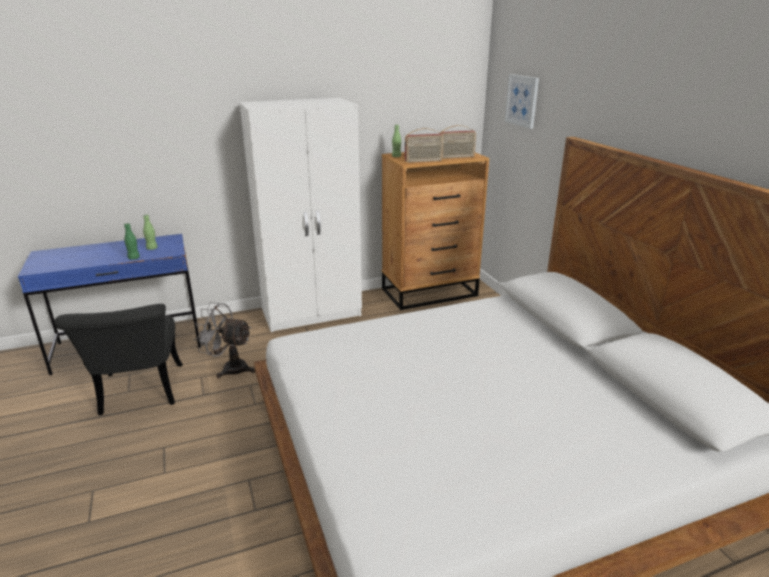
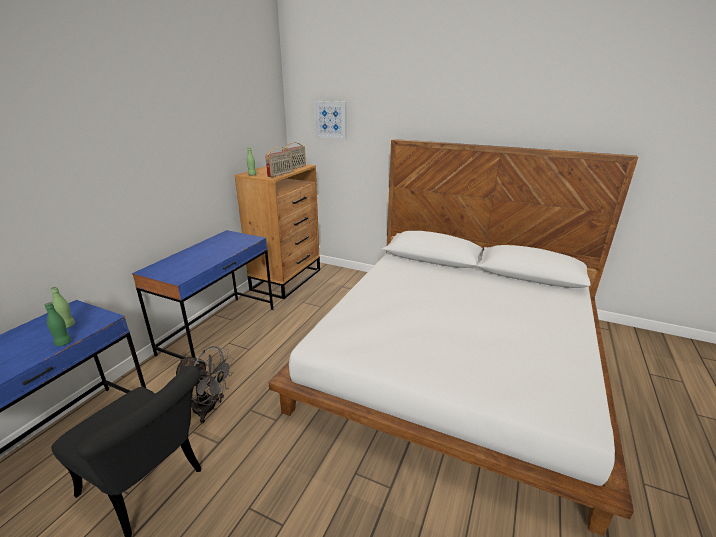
camera: 45 degrees left, 0 degrees up
grey fan [194,302,255,378] -> grey fan turned 135 degrees counterclockwise [173,346,234,424]
white wardrobe [240,98,362,332] -> blue desk [132,230,273,359]

